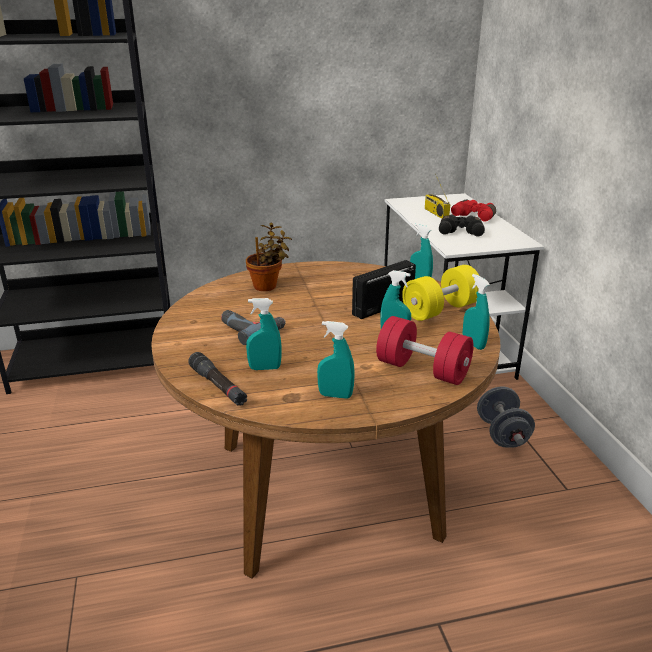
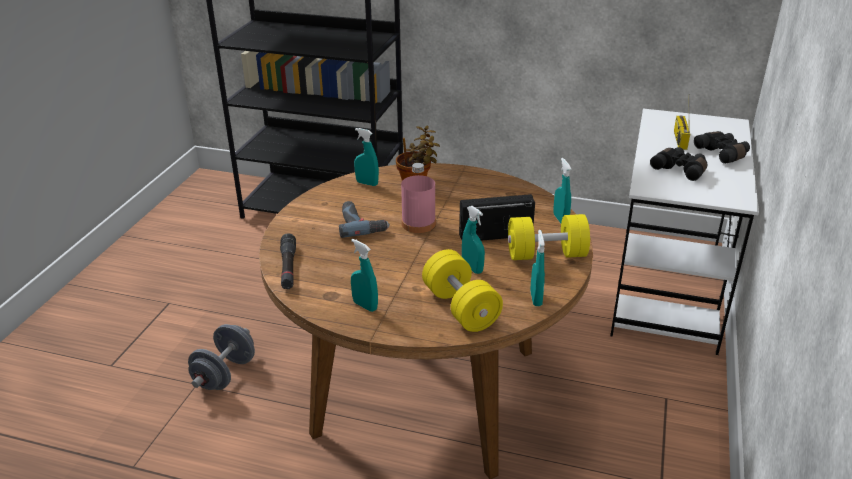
camera: 30 degrees right, 5 degrees up
turquoise spray bottle [246,298,282,370] -> turquoise spray bottle moved to [354,128,379,186]
red dumbbell [376,316,474,385] -> yellow dumbbell [422,249,503,332]
red binoculars [451,200,496,222] -> black binoculars [694,131,750,164]
grey dumbbell [477,387,535,448] -> grey dumbbell moved to [188,324,255,390]
none -> pink bottle [401,163,436,233]

